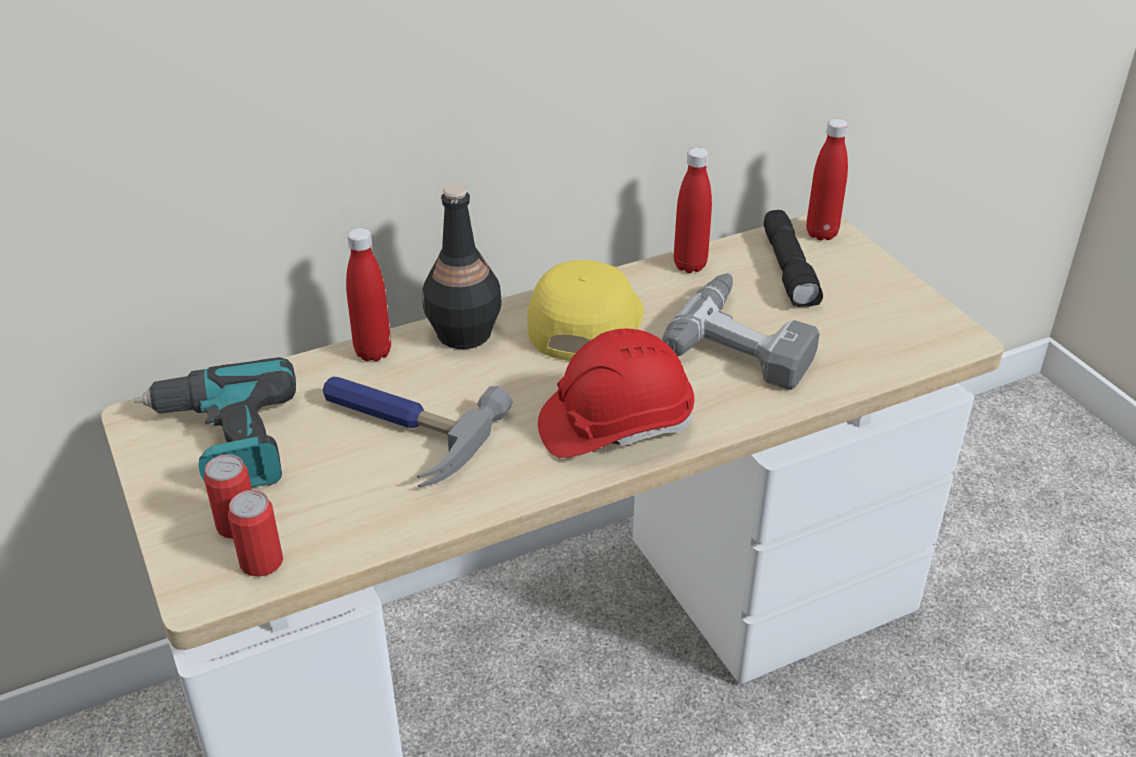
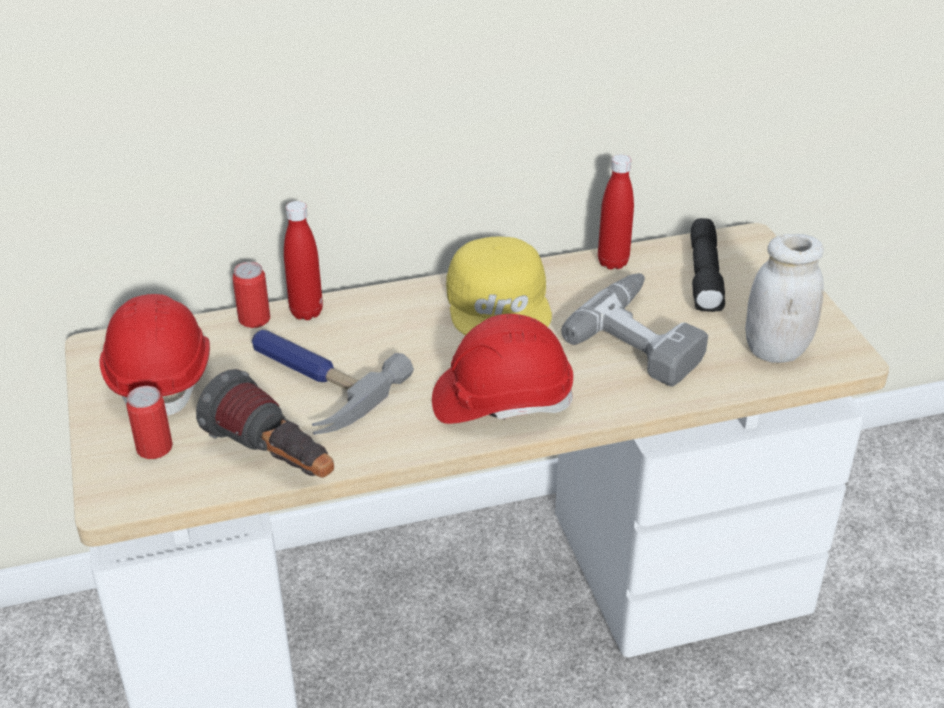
camera: 10 degrees right, 0 degrees up
power drill [134,357,296,488] -> red hard hat [99,294,210,416]
can [228,490,283,577] -> can moved to [233,262,270,328]
black bottle [422,184,502,349] -> none
yellow cap [527,260,644,361] -> yellow cap turned 150 degrees clockwise [446,237,552,335]
red bottle [806,118,848,240] -> none
none -> flashlight [196,369,334,478]
none -> white jar [745,234,824,363]

